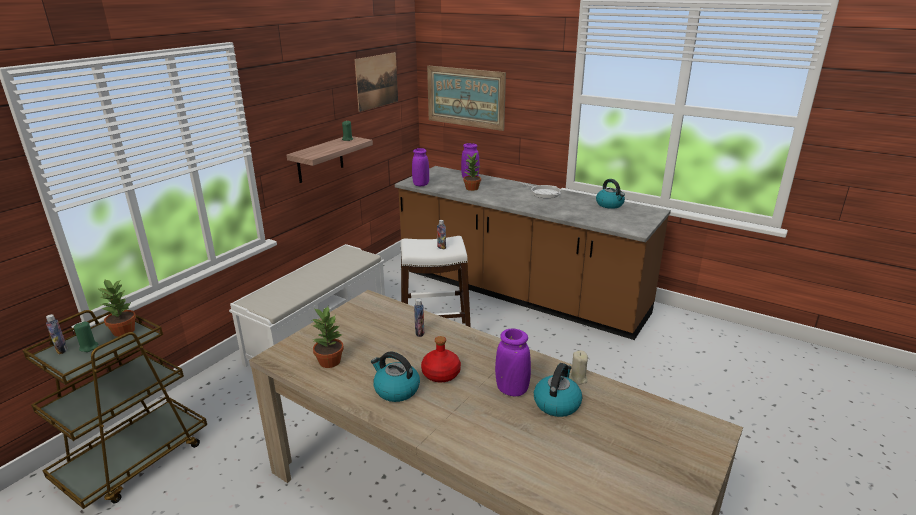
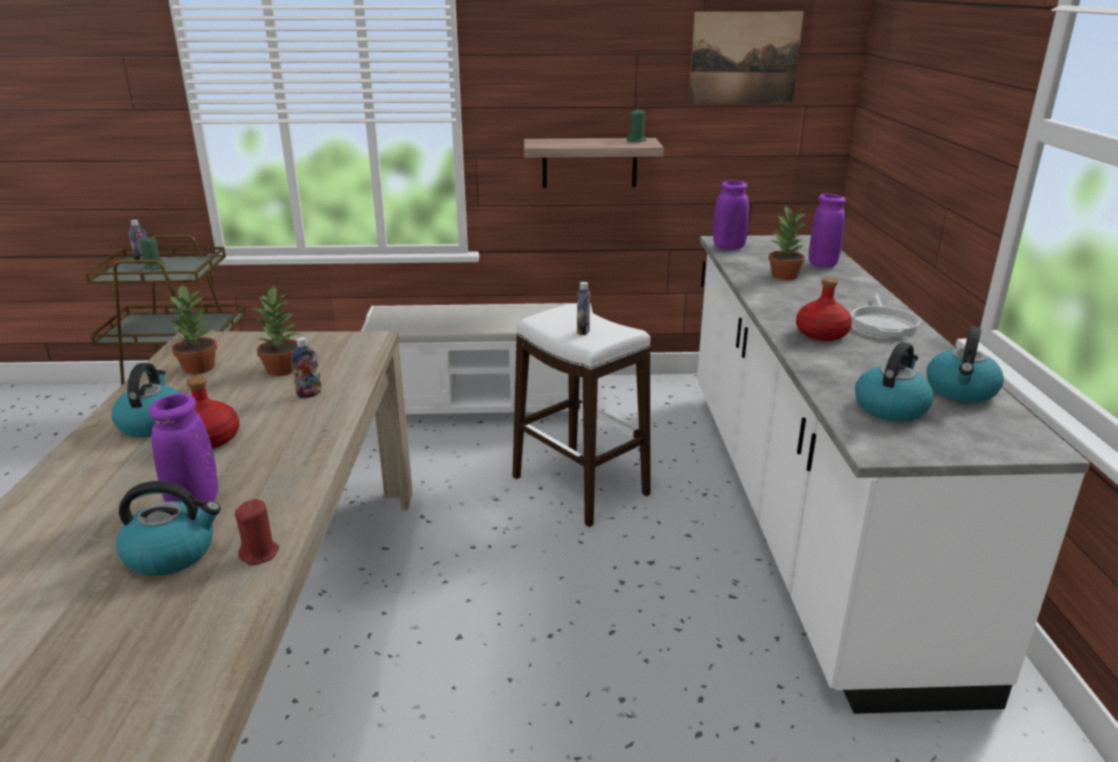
camera: 55 degrees right, 0 degrees up
potted plant [97,279,136,337] -> potted plant moved to [252,286,298,376]
brown counter [395,166,671,340] -> white counter [697,235,1090,714]
picture [427,66,506,131] -> none
beige candle [569,351,588,385] -> red candle [235,499,279,565]
none -> red bottle [796,278,852,341]
none -> kettle [855,342,934,422]

